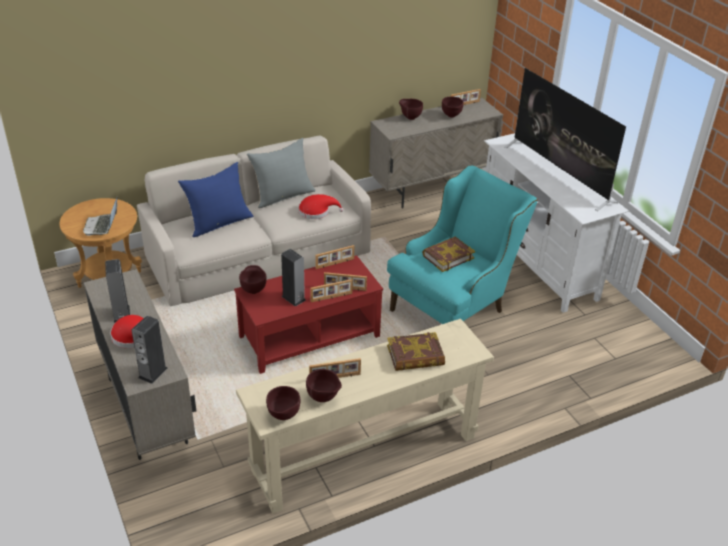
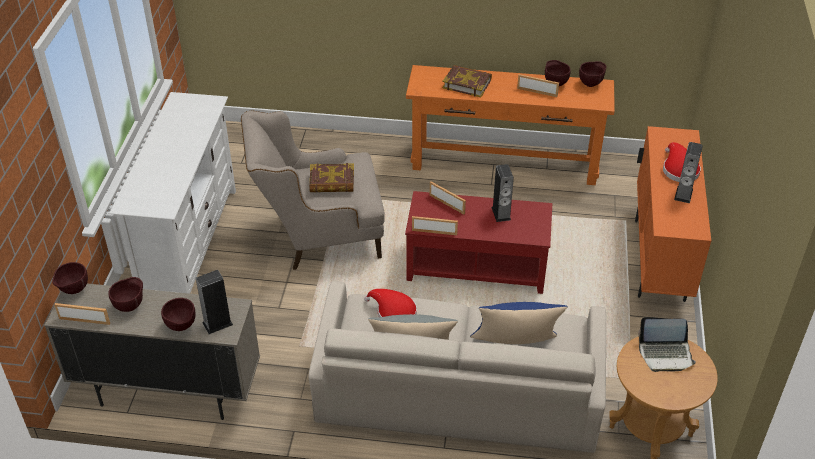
camera: 145 degrees left, 5 degrees up
laptop [83,195,118,236] -> laptop turned 60 degrees clockwise [638,317,696,372]
beige cabinet [84,269,196,460] -> orange cabinet [635,126,711,302]
speaker [131,316,167,384] -> speaker moved to [196,270,233,334]
beige console table [236,319,494,514] -> orange console table [406,65,615,185]
brown bowl [239,265,267,294] -> brown bowl moved to [52,262,88,294]
picture frame [310,279,353,302] -> none
turquoise armchair [387,165,538,324] -> beige armchair [241,110,385,270]
television [505,68,626,211] -> none

